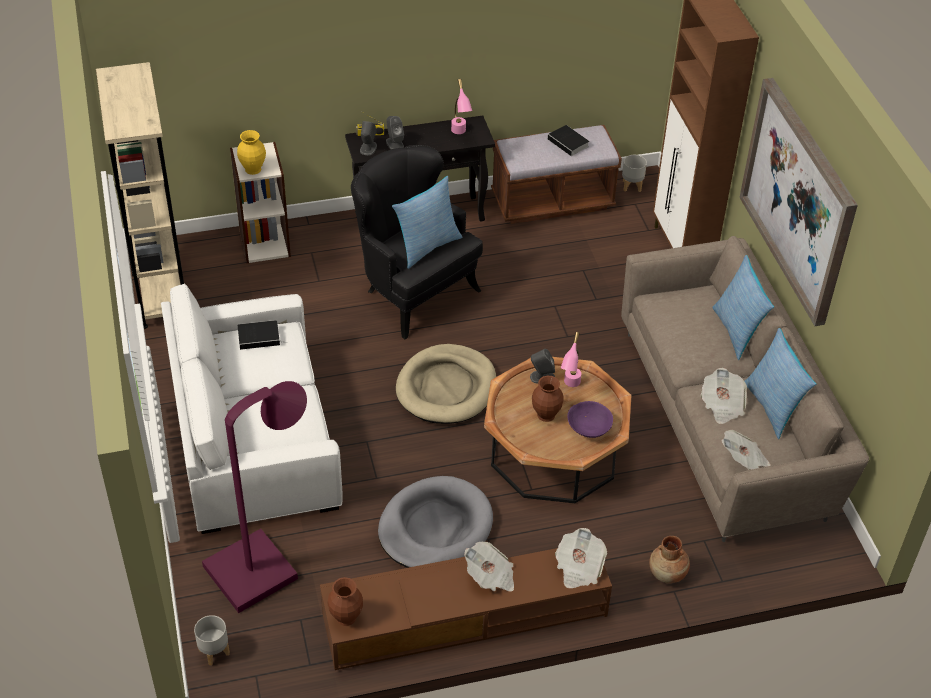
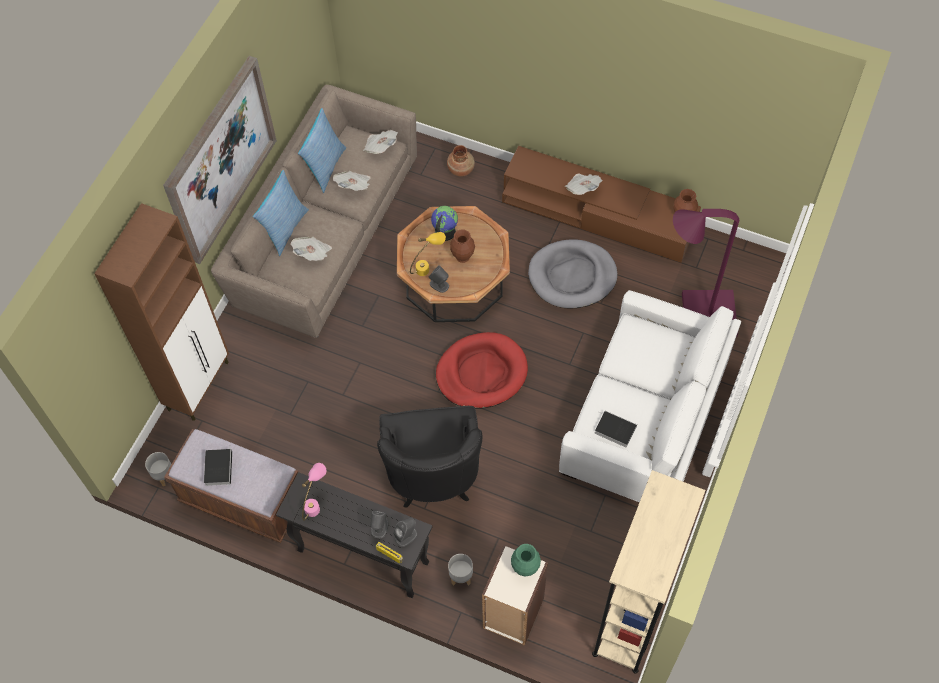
camera: 140 degrees left, 15 degrees up
grey planter [194,615,230,665] -> grey planter moved to [448,554,473,586]
yellow vase [237,130,266,175] -> green vase [511,544,541,576]
pillow [392,176,463,269] -> none
beige dog bed [396,344,496,424] -> red dog bed [436,332,528,409]
newspaper [555,528,607,588] -> newspaper moved to [291,237,332,261]
pink table lamp [561,332,581,387] -> yellow table lamp [410,232,446,276]
purple bowl [567,401,613,438] -> globe [431,206,458,241]

